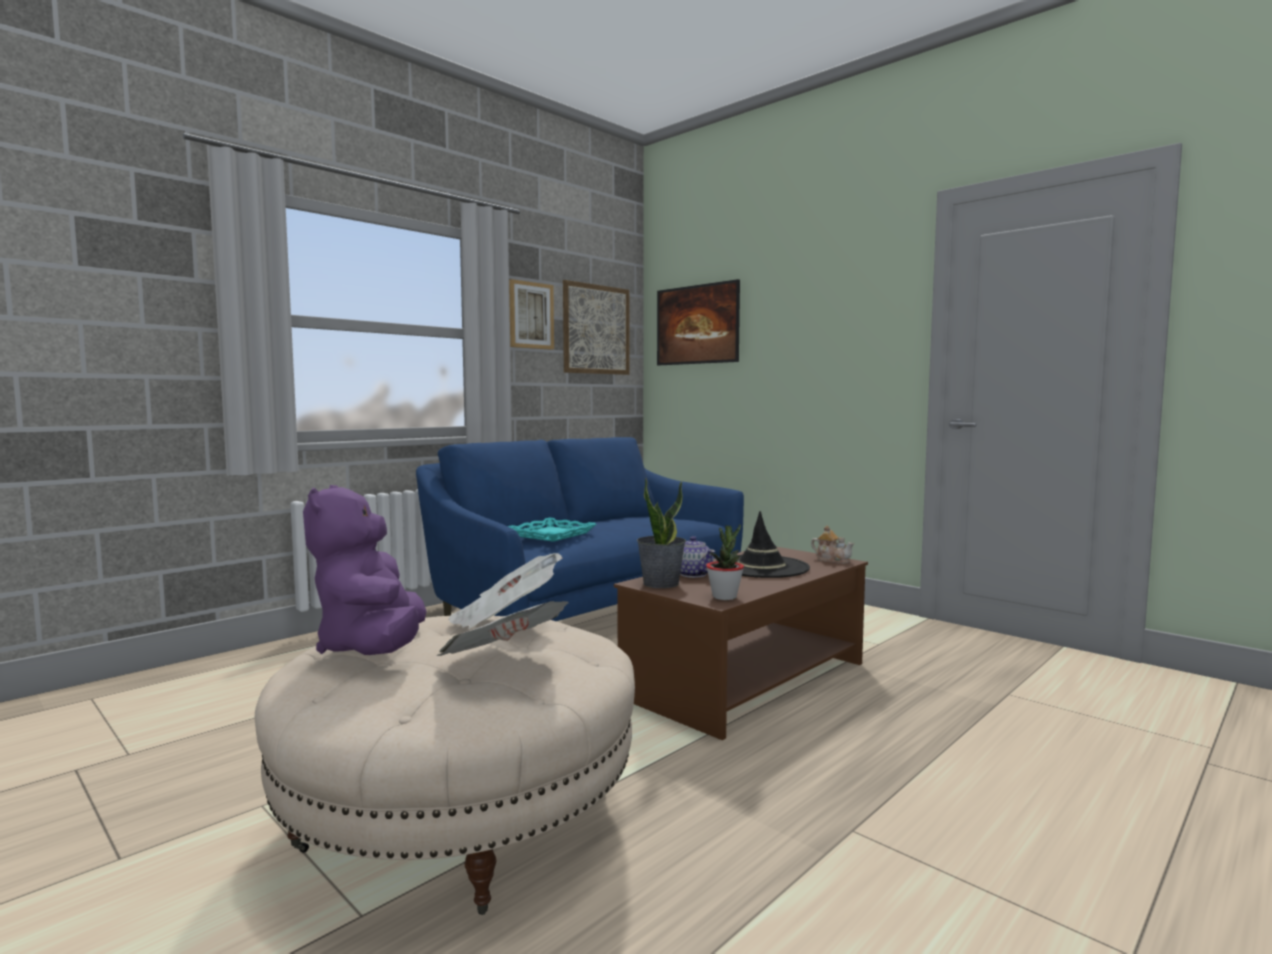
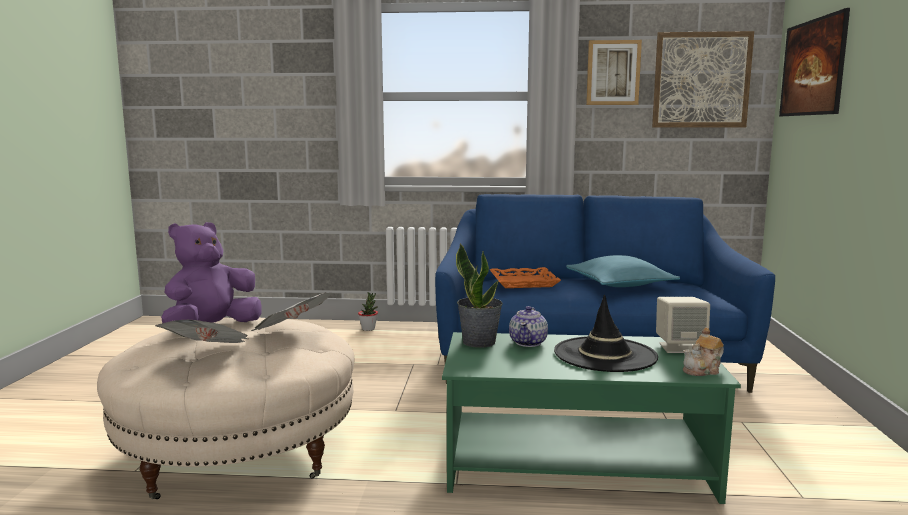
camera: 50 degrees right, 5 degrees up
turquoise tray [508,518,596,542] -> orange tray [490,267,561,288]
brown coffee table [614,547,868,740] -> green coffee table [442,332,741,504]
potted plant [706,524,744,600] -> potted plant moved to [358,292,378,331]
teapot [811,525,854,564] -> teapot turned 60 degrees clockwise [683,328,724,376]
none -> turquoise pillow [566,255,680,287]
none -> beige speaker [656,297,710,353]

